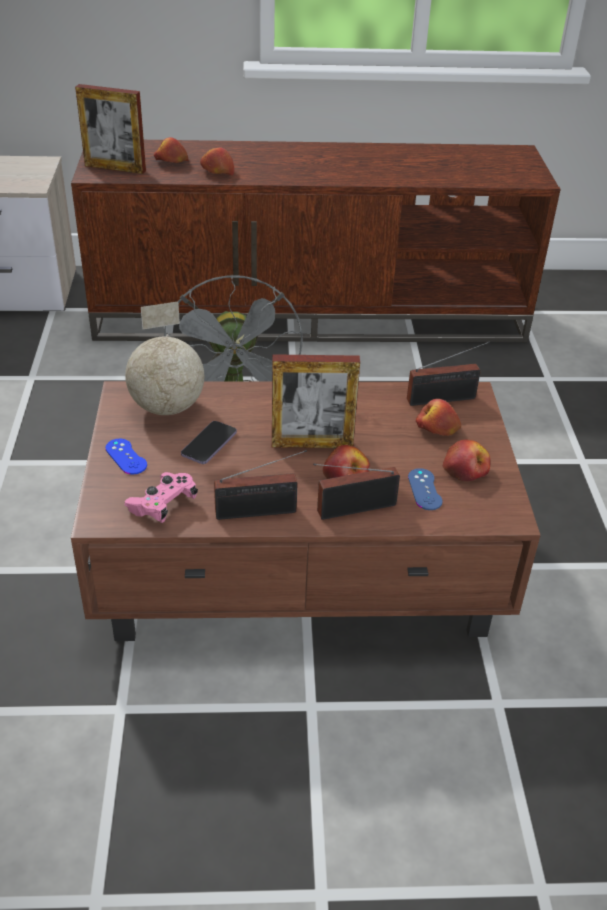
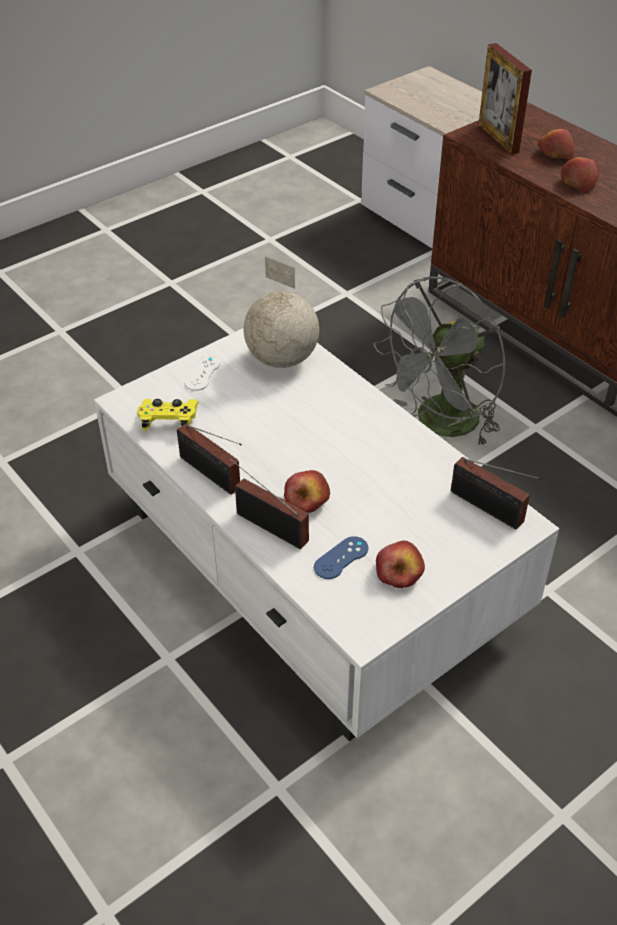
camera: 55 degrees right, 5 degrees up
brown coffee table [71,381,541,641] -> white coffee table [94,328,559,742]
blue game controller [105,439,147,475] -> white game controller [184,355,220,391]
pink game controller [124,472,198,523] -> yellow game controller [137,399,198,431]
phone [181,421,237,464] -> none
picture frame [272,354,360,448] -> none
apple [416,399,461,436] -> none

